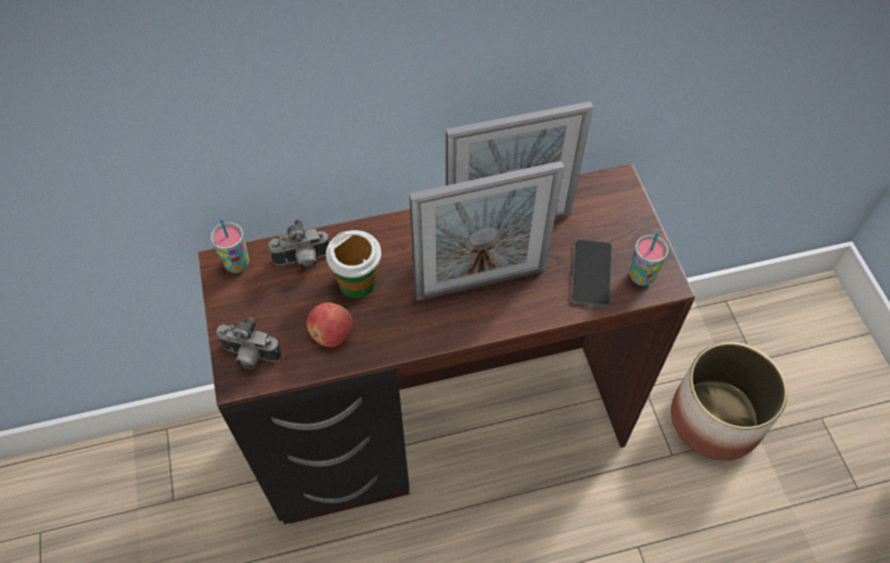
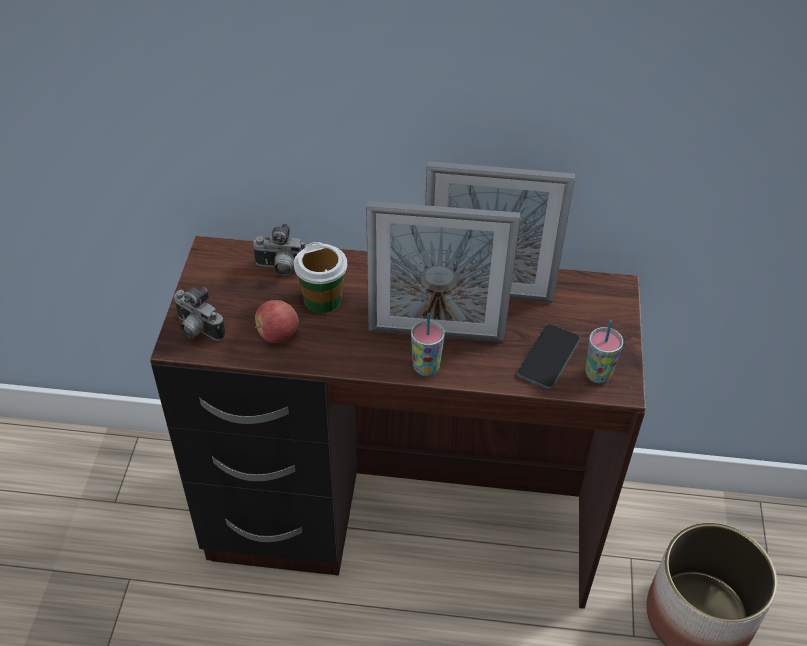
camera: 20 degrees right, 10 degrees down
cup [211,219,249,273] -> cup moved to [411,313,445,376]

